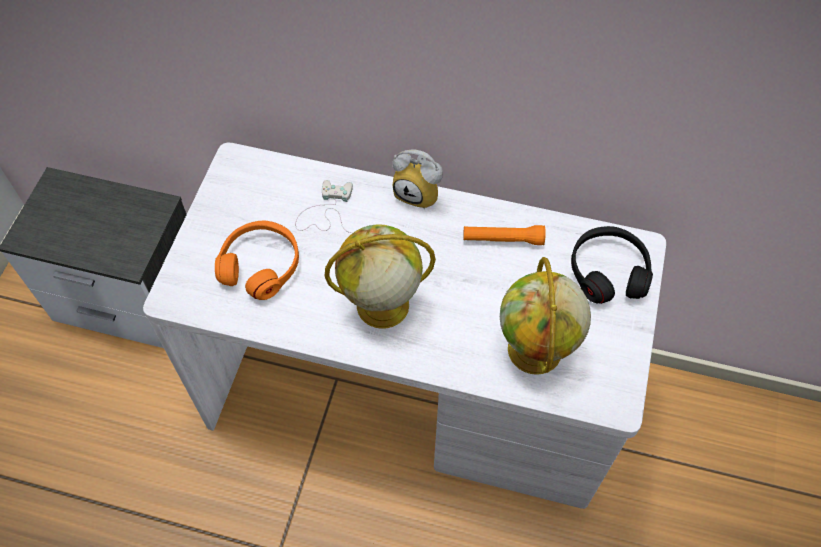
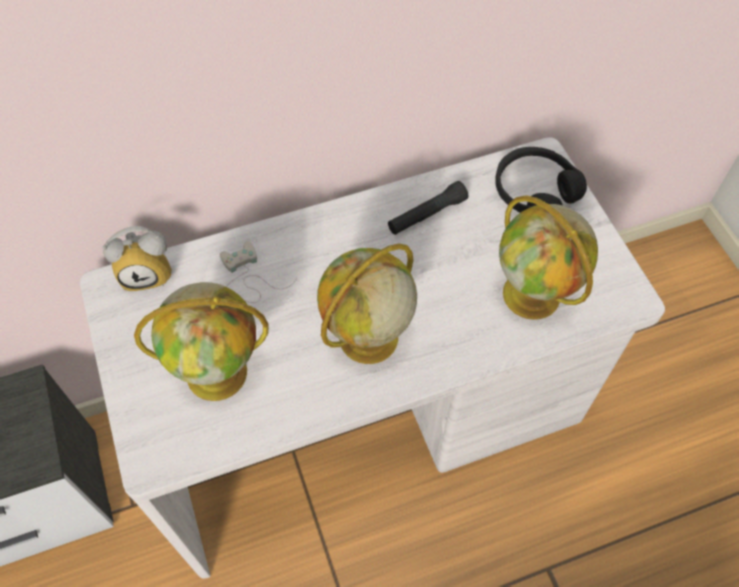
camera: 35 degrees left, 0 degrees up
orange headphones [215,220,299,300] -> globe [134,282,269,401]
alarm clock [393,150,443,209] -> alarm clock moved to [102,226,172,291]
orange flashlight [463,225,546,245] -> black flashlight [388,181,468,235]

